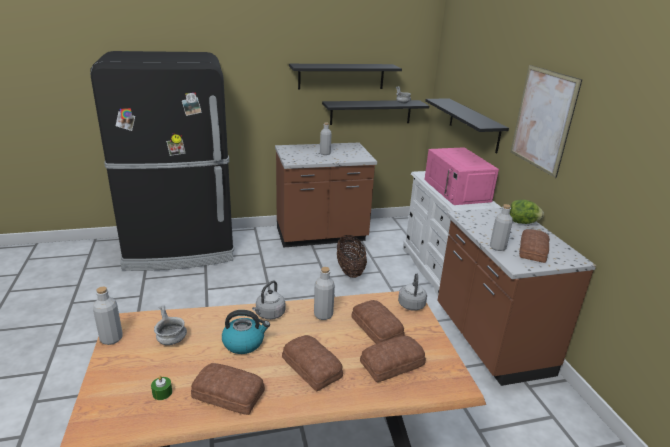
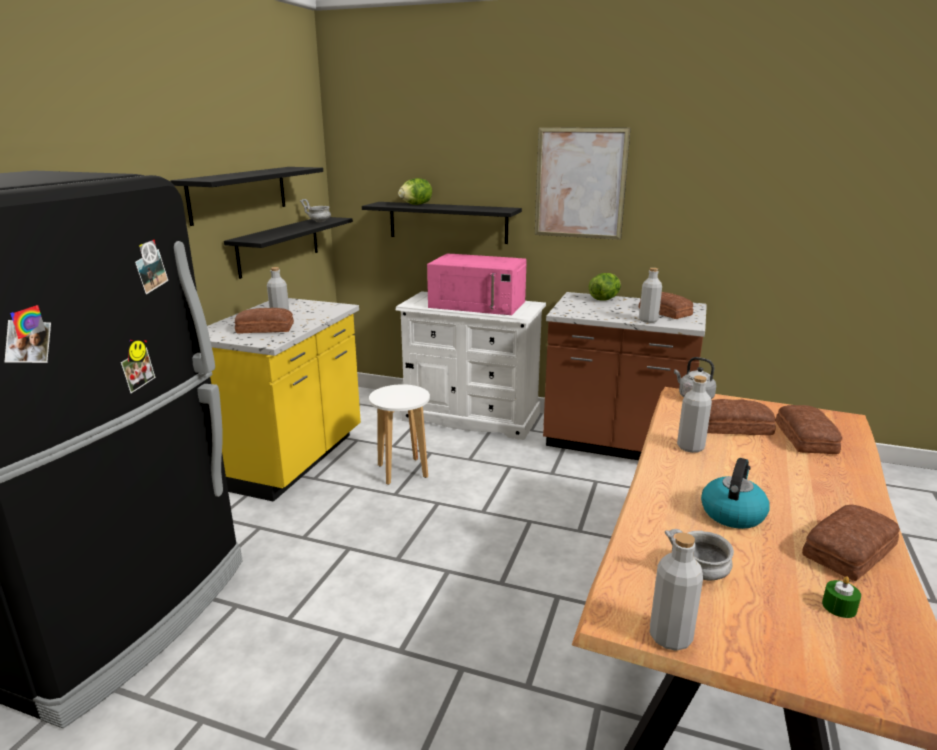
camera: 55 degrees left, 5 degrees down
grey kettle [252,280,285,320] -> none
brown counter [275,143,377,248] -> yellow counter [207,298,361,502]
bread [282,335,343,392] -> bread moved to [235,308,294,333]
basket [337,235,367,278] -> white stool [369,384,430,485]
none -> lettuce [398,178,432,205]

